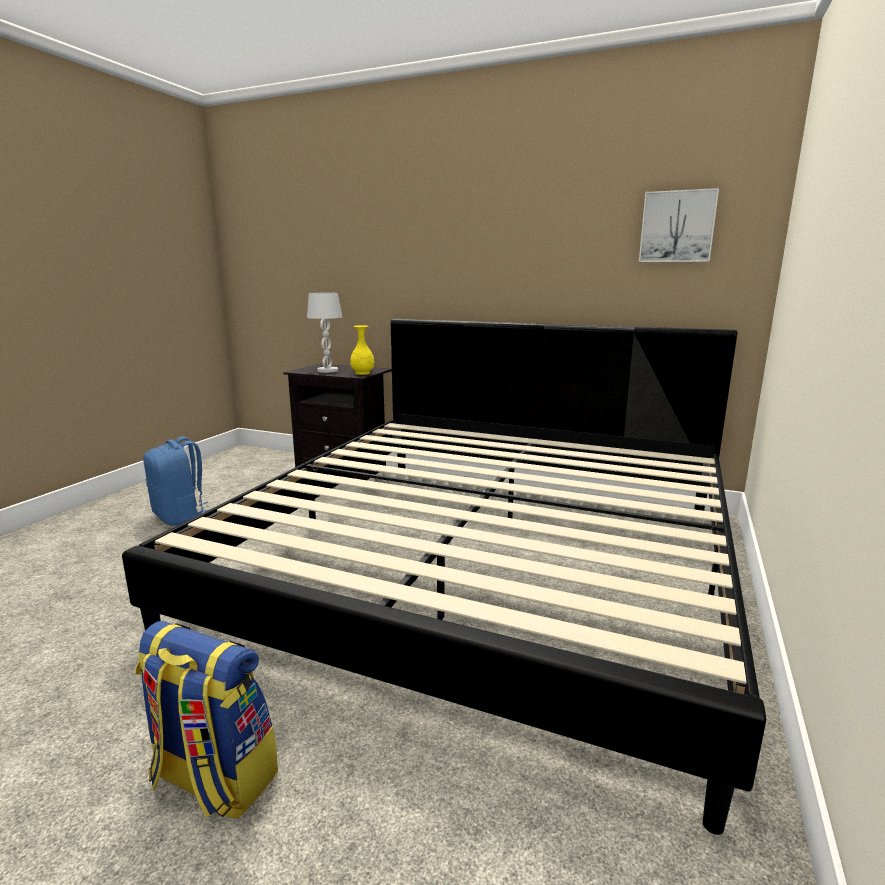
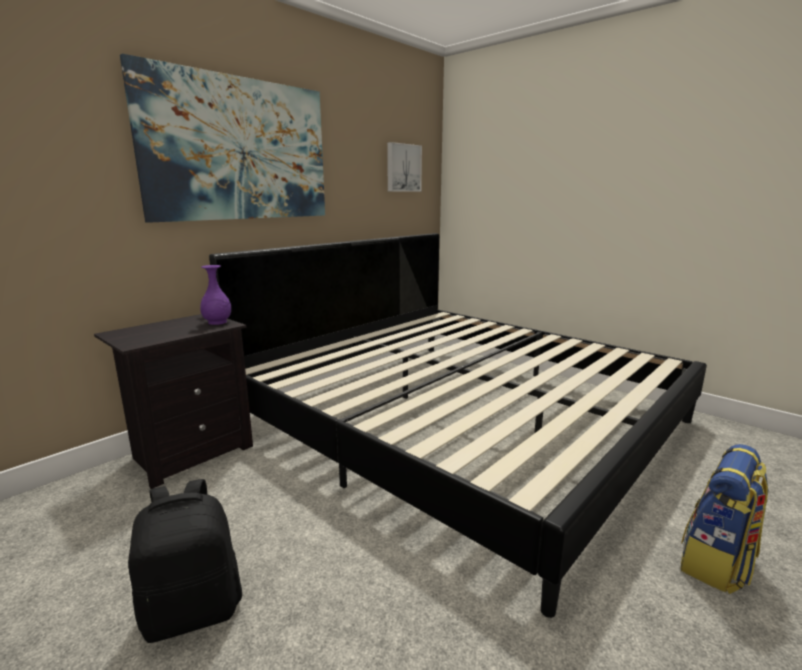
camera: 70 degrees left, 0 degrees up
blue backpack [143,437,208,526] -> black backpack [128,479,242,643]
white table lamp [307,293,342,373] -> none
yellow vase [350,325,374,375] -> purple vase [200,265,231,325]
none -> picture [120,54,325,223]

